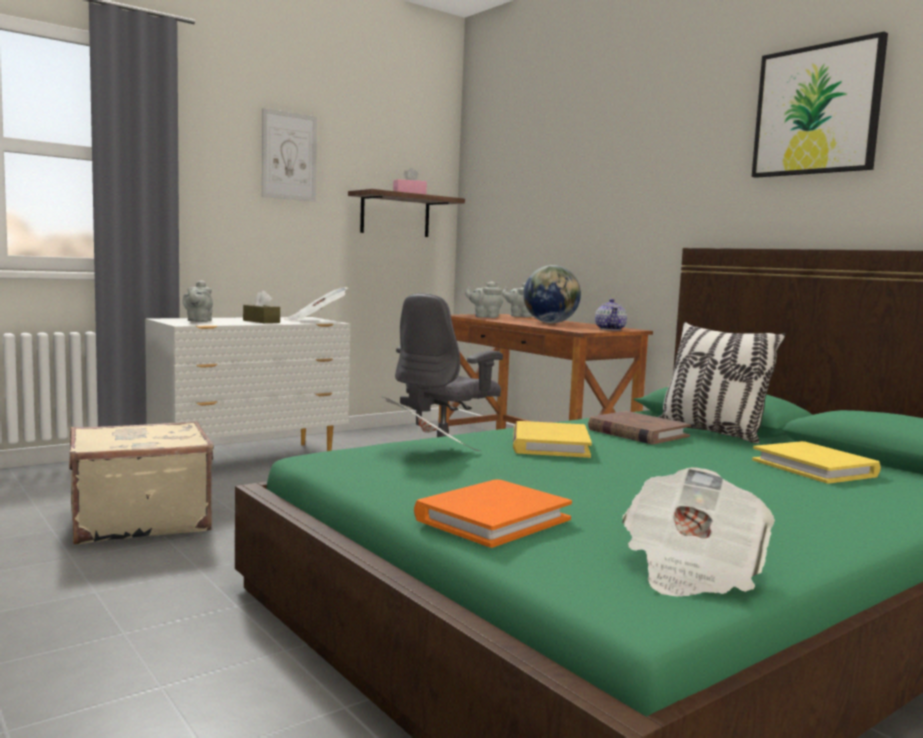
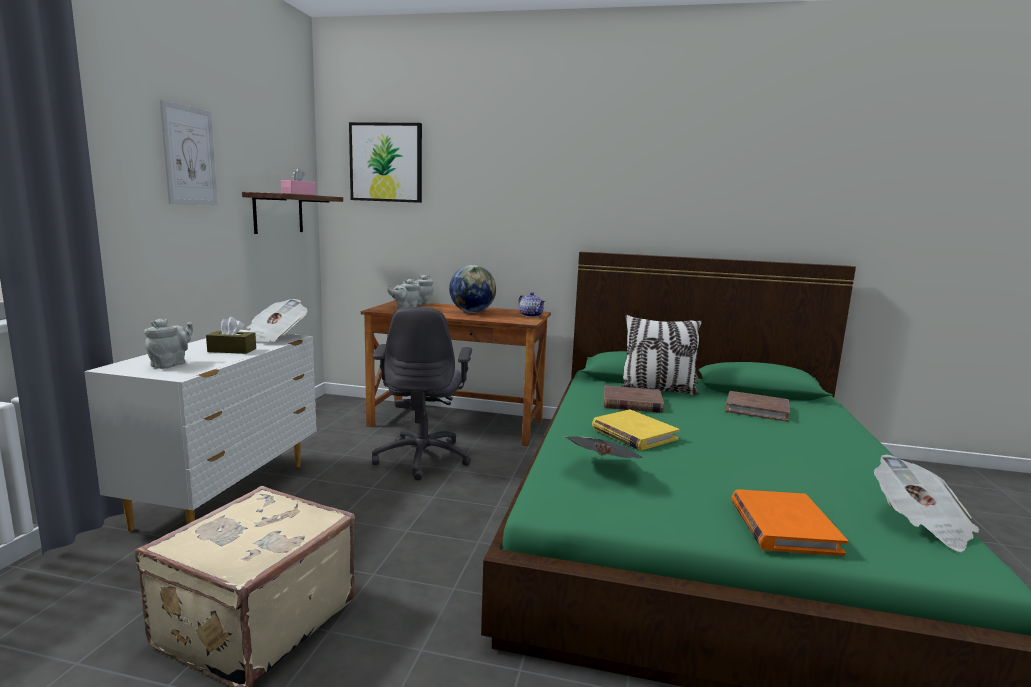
camera: 40 degrees left, 5 degrees up
grey teapot [182,280,213,322] -> grey teapot turned 120 degrees counterclockwise [144,319,193,369]
picture [752,32,888,178] -> picture moved to [349,122,422,203]
yellow book [752,441,881,484] -> brown book [725,391,790,422]

